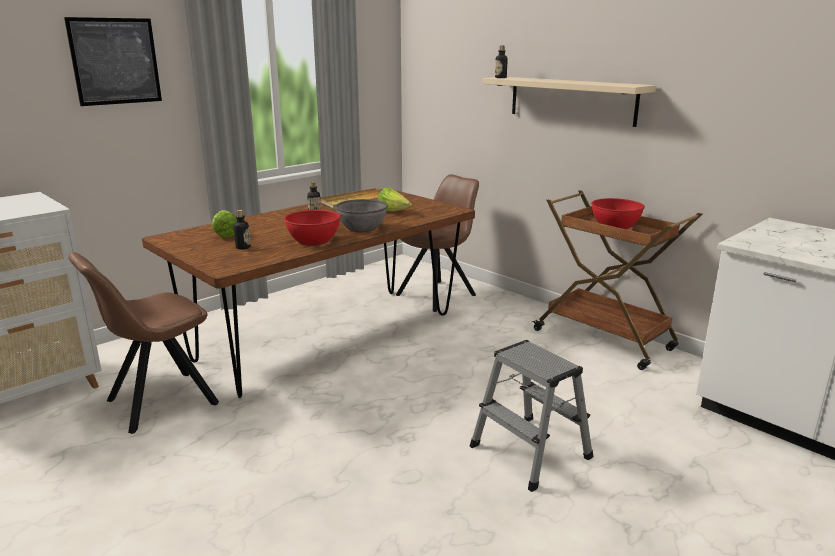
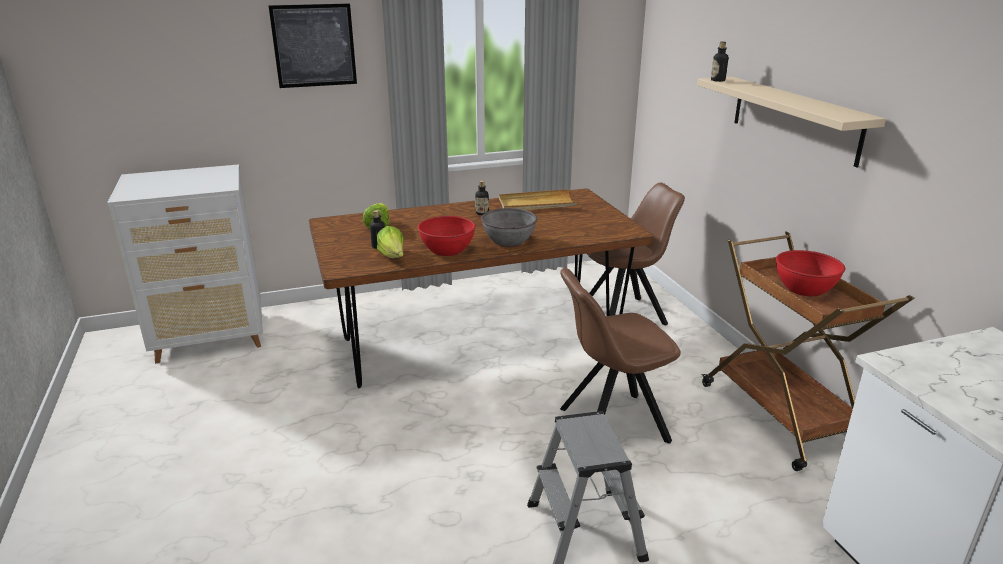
camera: 25 degrees right, 5 degrees up
brown chair [68,252,219,434] -> brown chair moved to [560,268,681,444]
lettuce [378,188,412,212] -> lettuce moved to [377,226,404,258]

